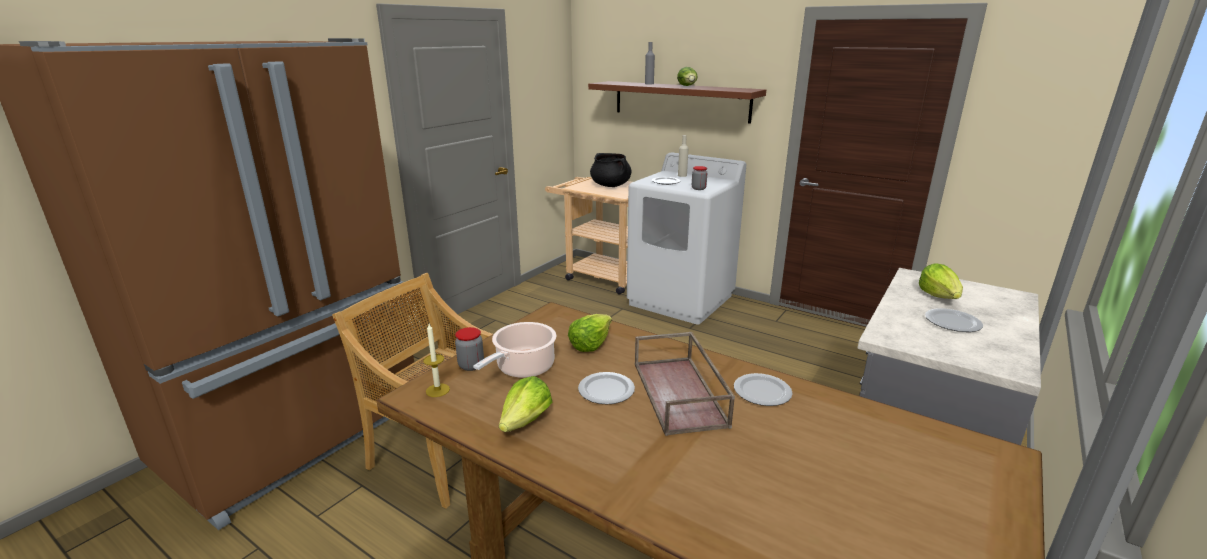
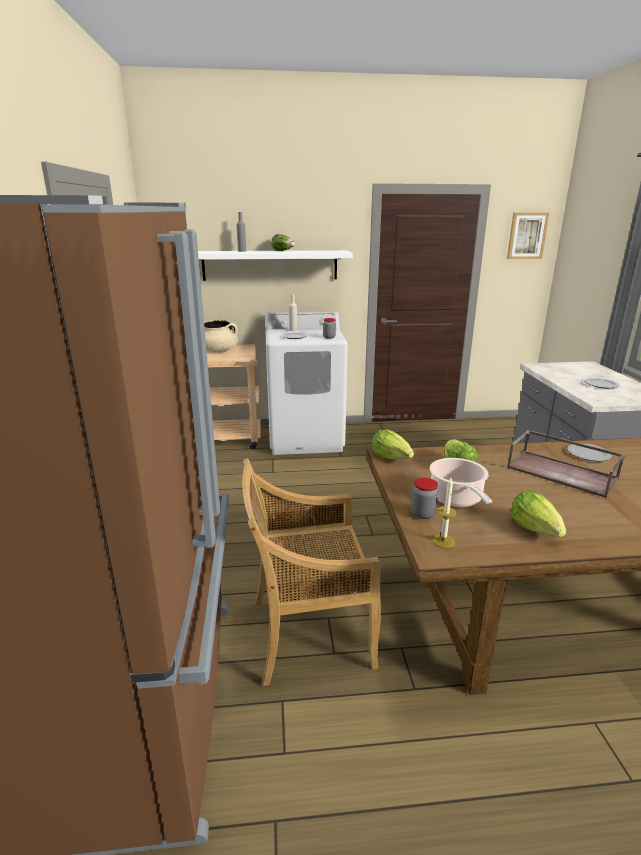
camera: 40 degrees left, 0 degrees up
plate [578,372,635,404] -> none
brown shelf [588,81,766,124] -> white shelf [198,250,353,281]
black cooking pot [590,153,632,187] -> beige cooking pot [204,320,238,352]
lettuce [919,263,963,299] -> lettuce moved to [372,429,414,459]
none -> picture [507,213,549,259]

